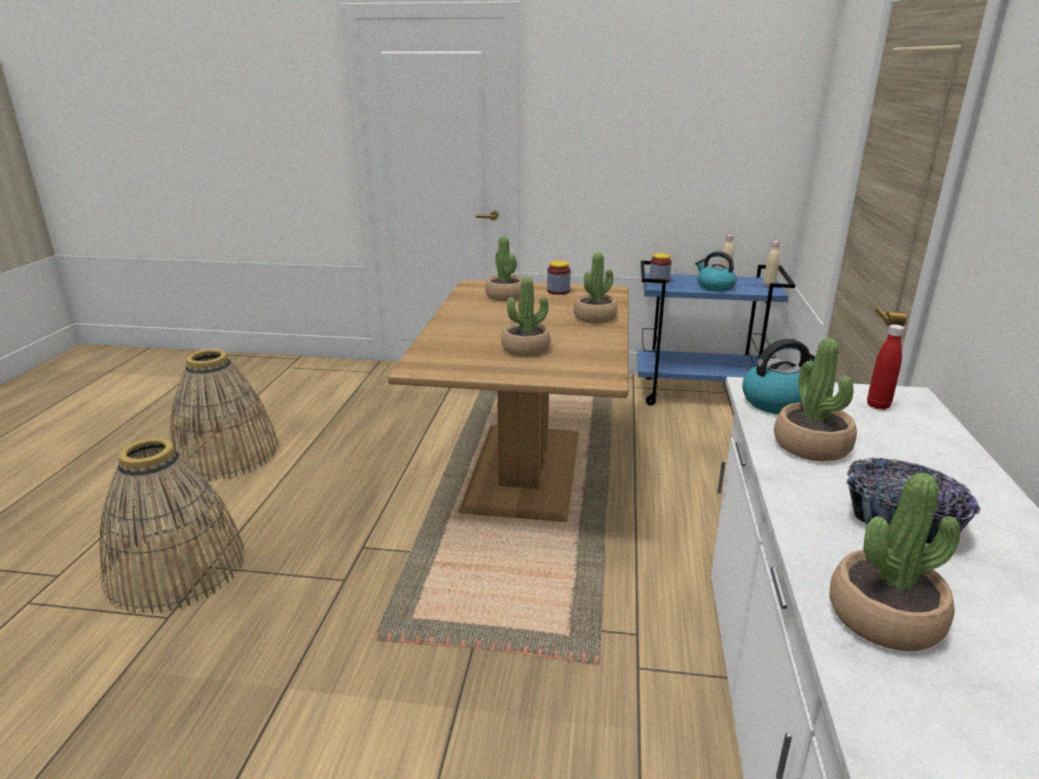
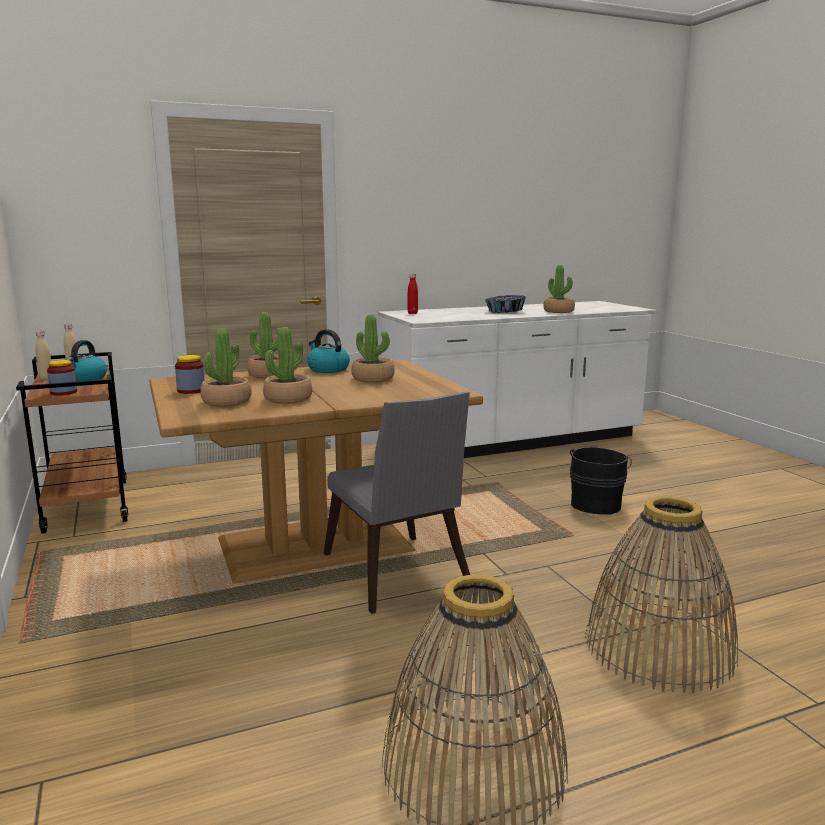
camera: 120 degrees left, 10 degrees down
blue cart [637,261,795,405] -> brown cart [16,352,128,534]
kettle [742,339,815,414] -> kettle moved to [307,329,350,373]
potted plant [774,338,857,461] -> potted plant moved to [263,327,312,404]
none -> grey chair [324,392,470,614]
none -> black bucket [570,447,632,515]

